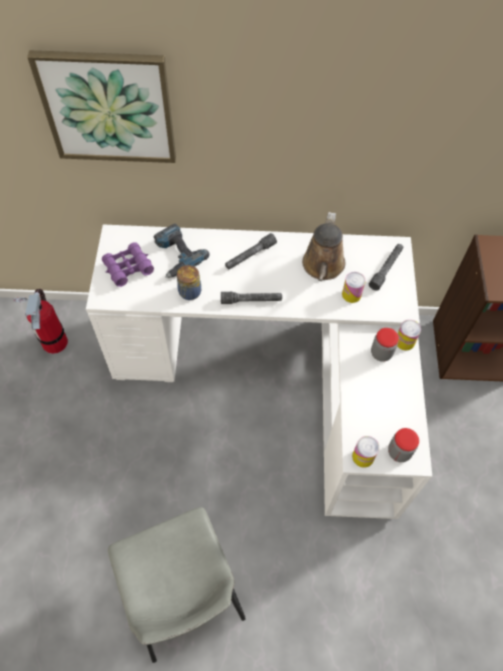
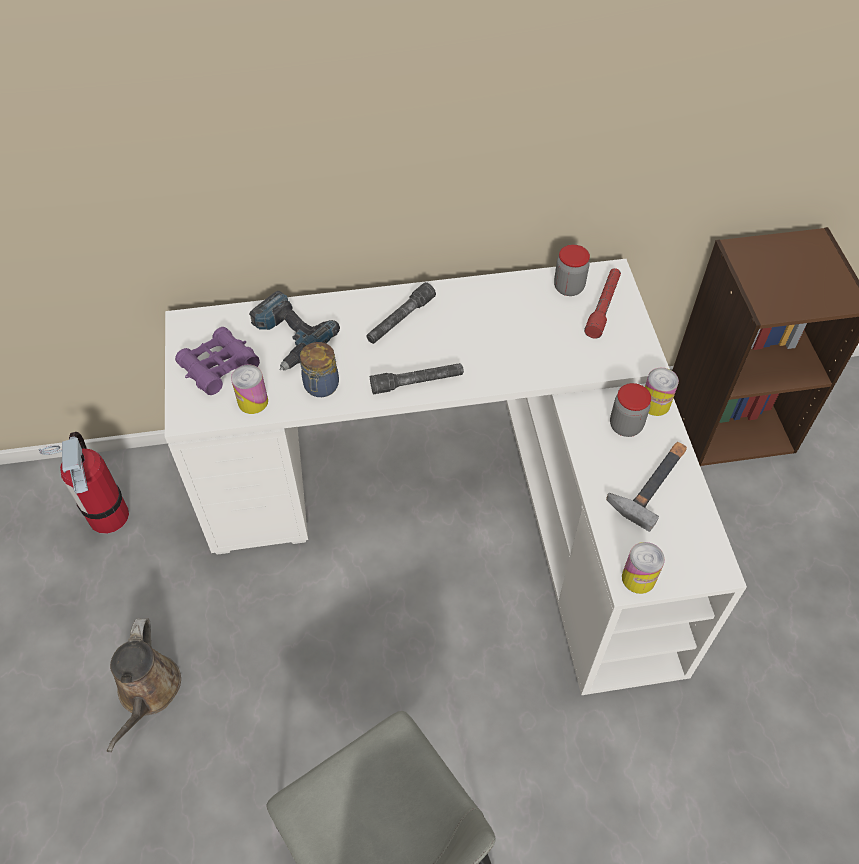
camera: 10 degrees left, 5 degrees down
picture [27,50,176,163] -> none
brown watering can [302,212,345,281] -> brown watering can moved to [107,618,181,752]
can [342,272,366,303] -> can moved to [231,365,268,414]
grey flashlight [369,244,403,291] -> red flashlight [584,268,621,339]
jar [388,428,419,462] -> jar moved to [554,245,590,296]
none -> hammer [606,442,687,532]

